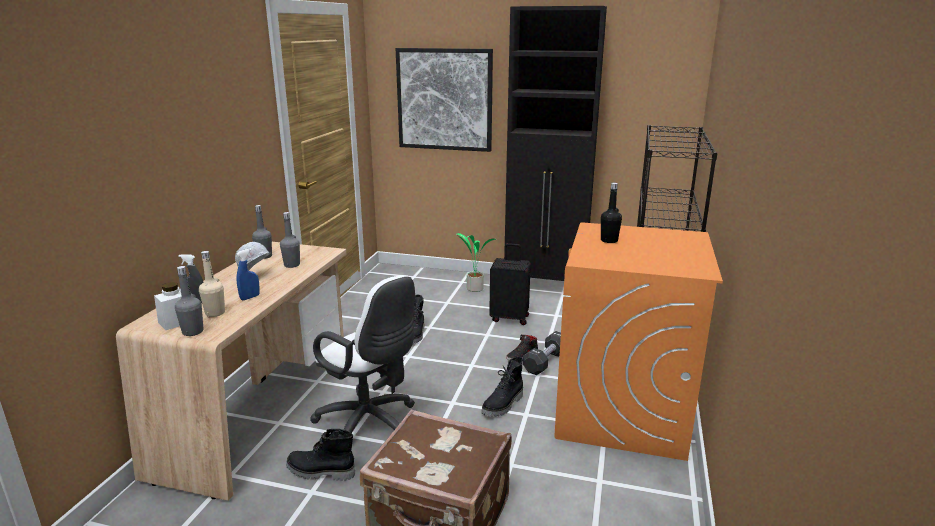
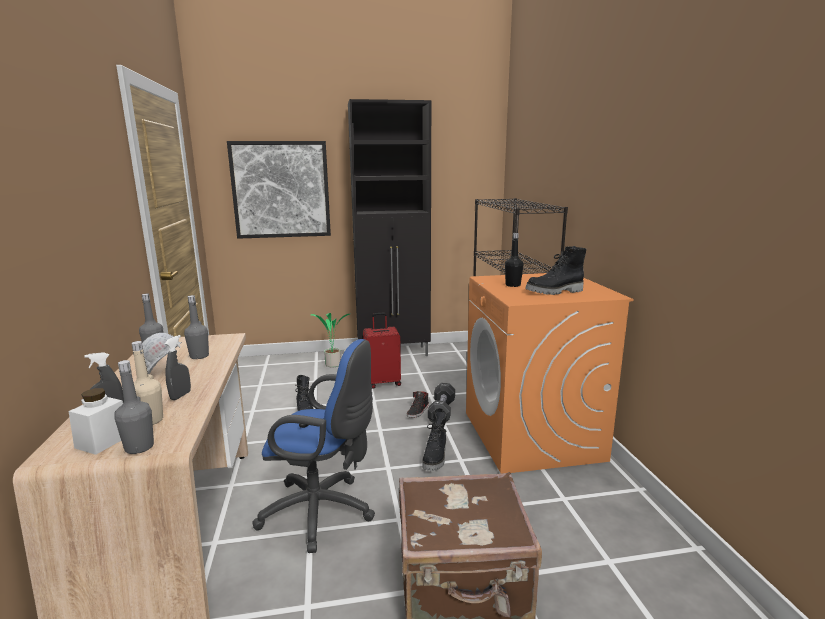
camera: 25 degrees left, 5 degrees down
blue spray bottle [237,248,260,300] -> grey spray bottle [165,335,191,400]
black boot [286,429,355,481] -> black boot moved to [525,246,586,295]
white office chair [310,275,415,433] -> blue office chair [252,339,375,553]
black suitcase [489,243,531,325] -> red suitcase [363,312,401,389]

